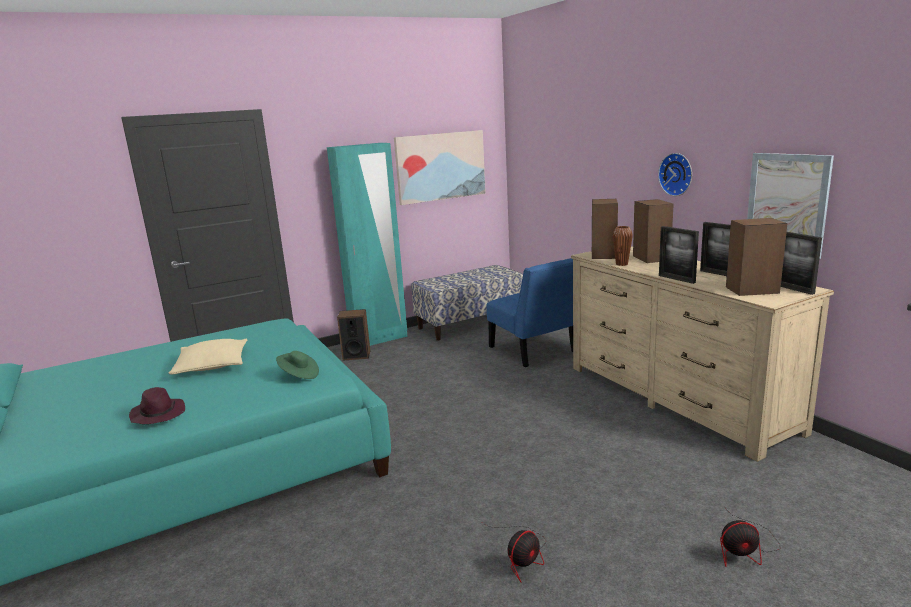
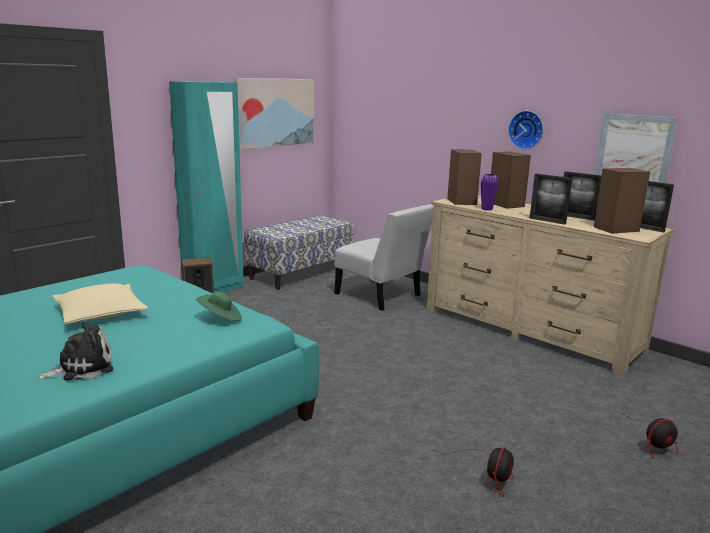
camera: 20 degrees left, 0 degrees up
purple hat [129,387,185,424] -> plush toy [36,322,113,381]
blue chair [487,258,573,367] -> white chair [334,204,434,311]
brown vase [613,226,633,266] -> purple vase [481,174,499,211]

